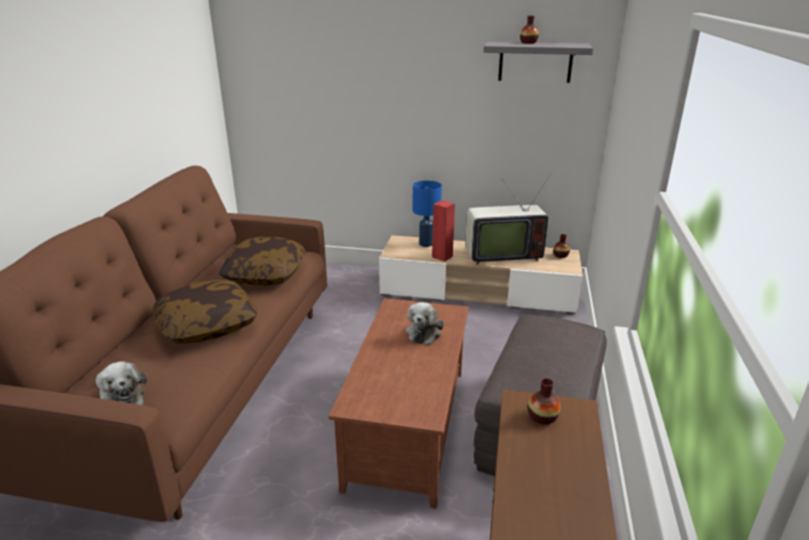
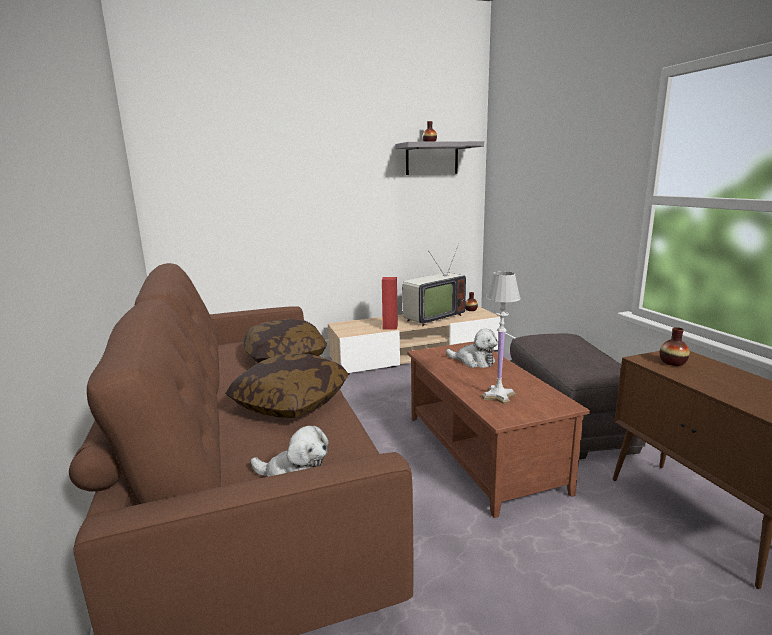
camera: 30 degrees left, 10 degrees down
plush toy [406,302,444,345] -> plush toy turned 45 degrees counterclockwise [446,328,498,368]
blue table lamp [413,181,442,247] -> none
none -> white table lamp [482,271,521,404]

